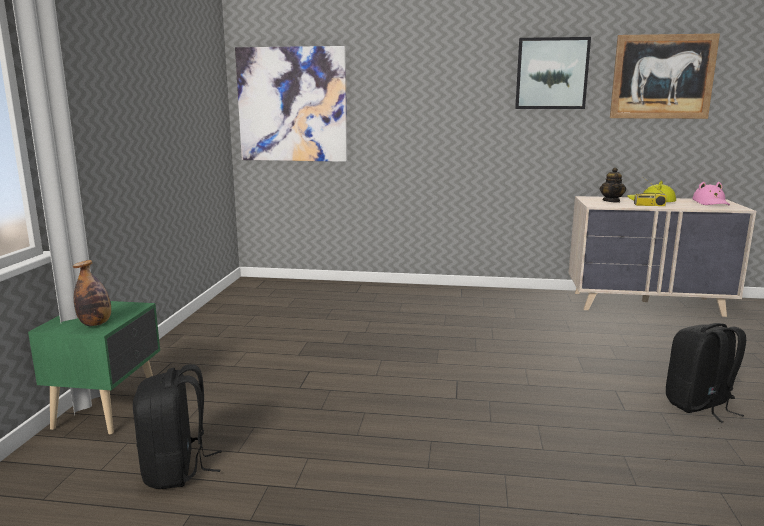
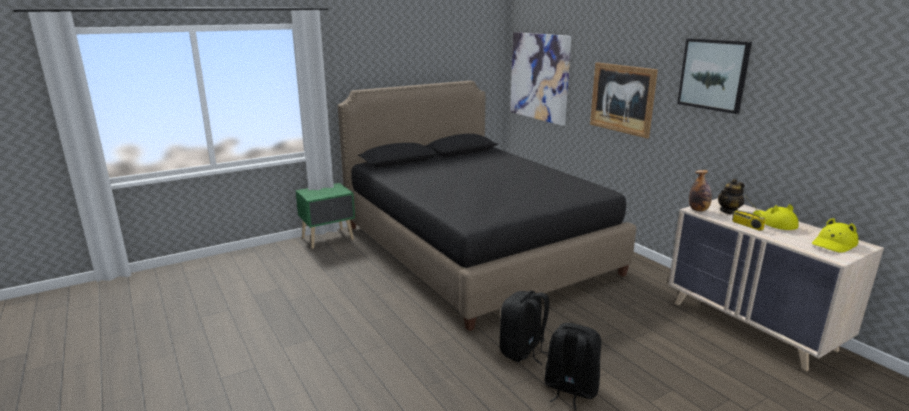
camera: 50 degrees right, 5 degrees up
bottle [73,260,111,326] -> bottle moved to [689,170,712,211]
black backpack [133,364,222,489] -> black backpack moved to [500,291,549,365]
picture [610,34,720,119] -> picture moved to [590,62,658,139]
pink hat [692,182,730,205] -> yellow hat [812,218,858,253]
none -> black bed [338,81,636,331]

